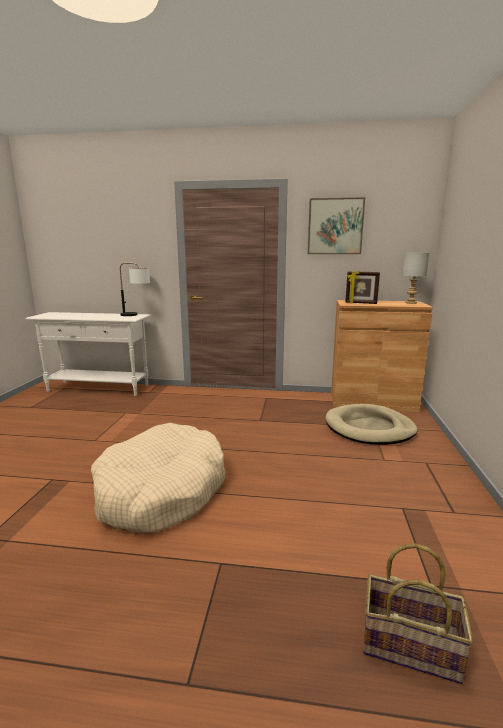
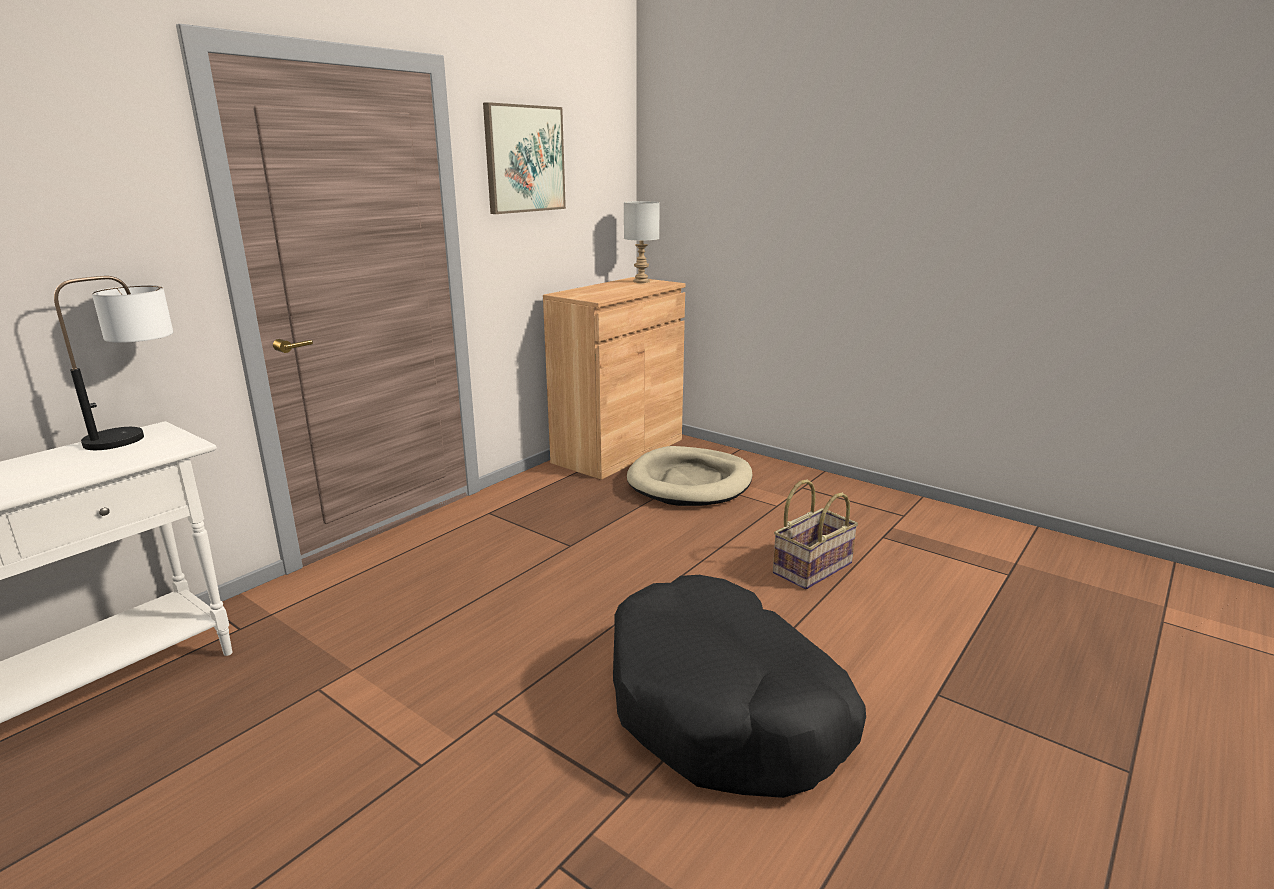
camera: 60 degrees left, 5 degrees up
beige dog bed [91,423,226,533] -> black dog bed [613,575,866,798]
picture frame [345,270,380,304] -> none
basket [363,543,474,684] -> basket moved to [773,479,858,590]

